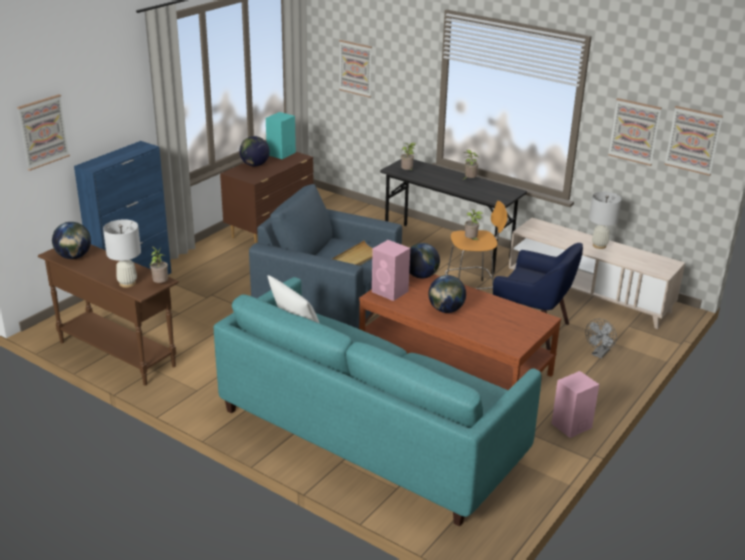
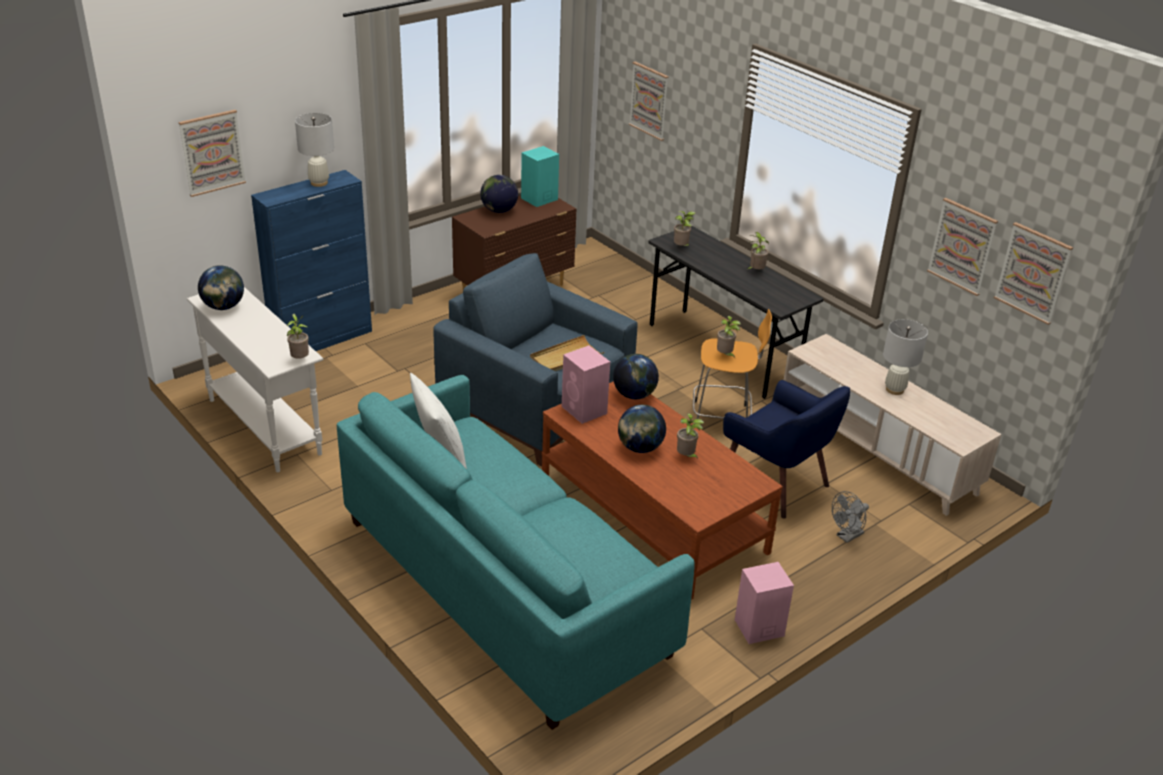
camera: 15 degrees right, 5 degrees up
brown console table [38,245,179,386] -> white console table [187,287,323,472]
white table lamp [103,219,141,288] -> white table lamp moved to [295,113,334,187]
none -> potted plant [677,413,704,458]

